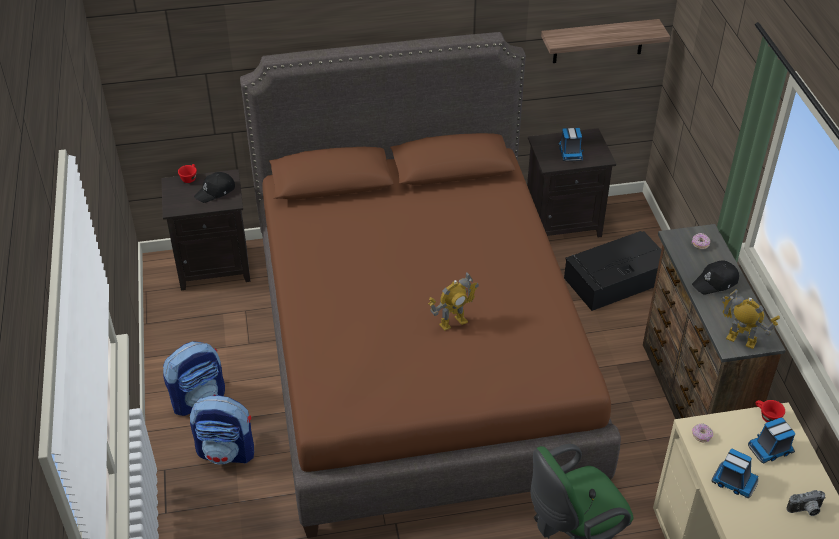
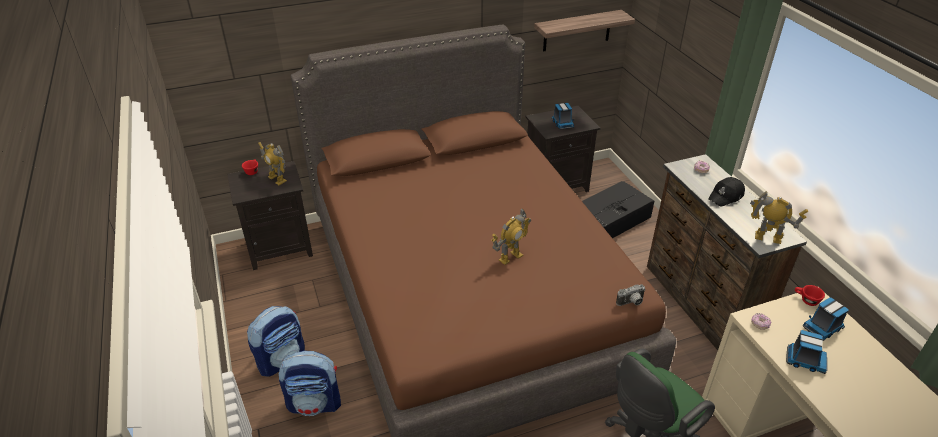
camera: 10 degrees left, 5 degrees down
black cap [194,172,235,203] -> toy robot [258,142,287,185]
camera [786,490,826,516] -> camera moved to [616,284,646,306]

